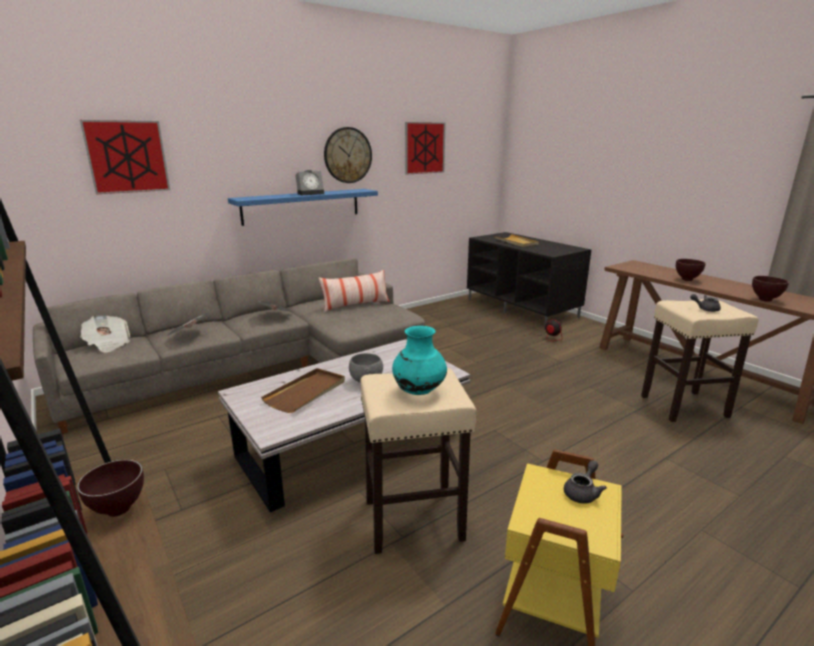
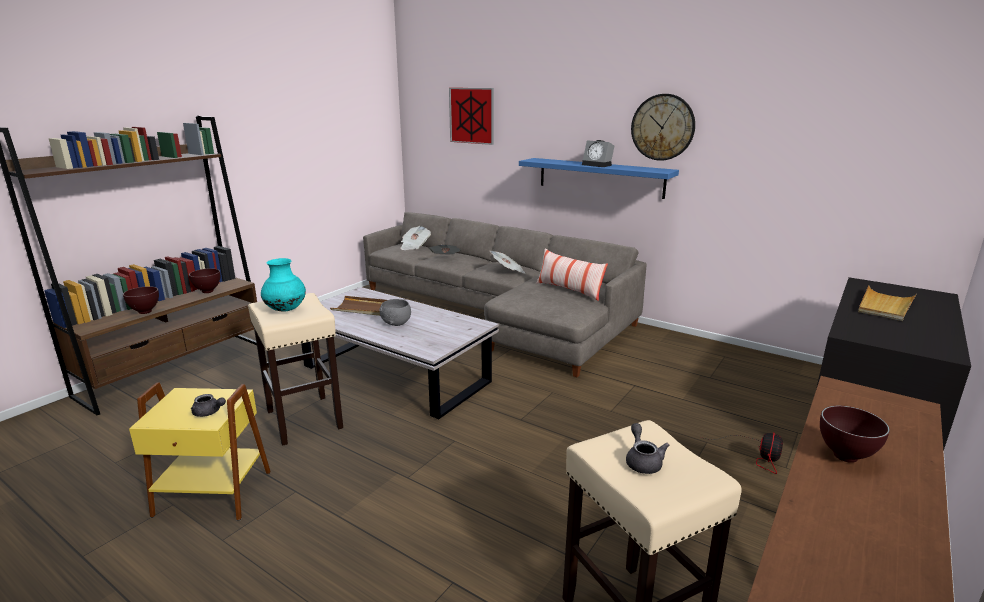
camera: 70 degrees right, 0 degrees up
picture [405,122,446,174] -> none
brown bowl [752,276,789,302] -> brown bowl moved to [123,286,159,314]

